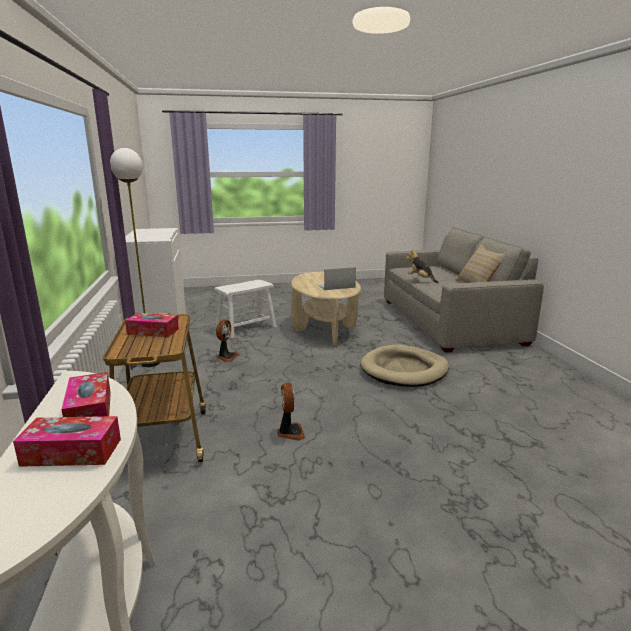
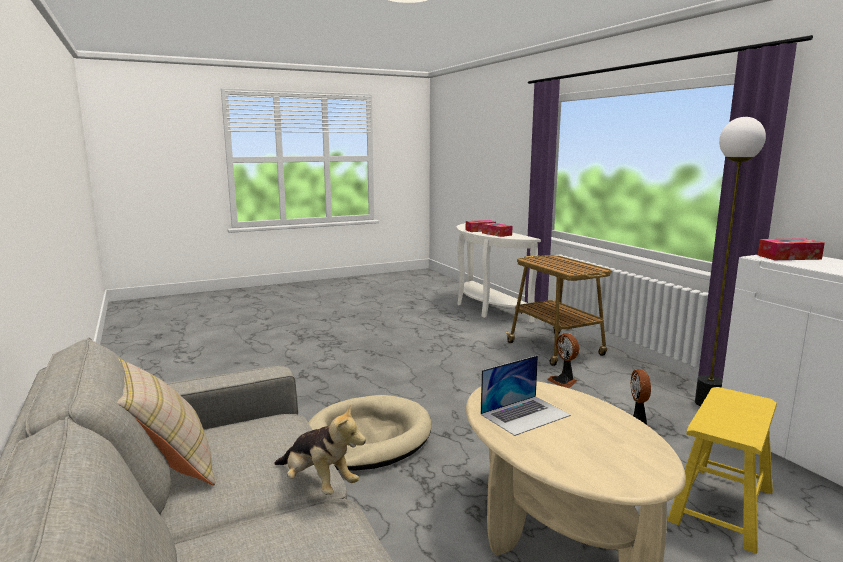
camera: 165 degrees right, 5 degrees down
tissue box [125,313,179,337] -> tissue box moved to [758,238,825,260]
white stool [214,280,277,338] -> yellow stool [667,387,777,554]
fan [277,383,305,440] -> fan moved to [547,333,579,388]

